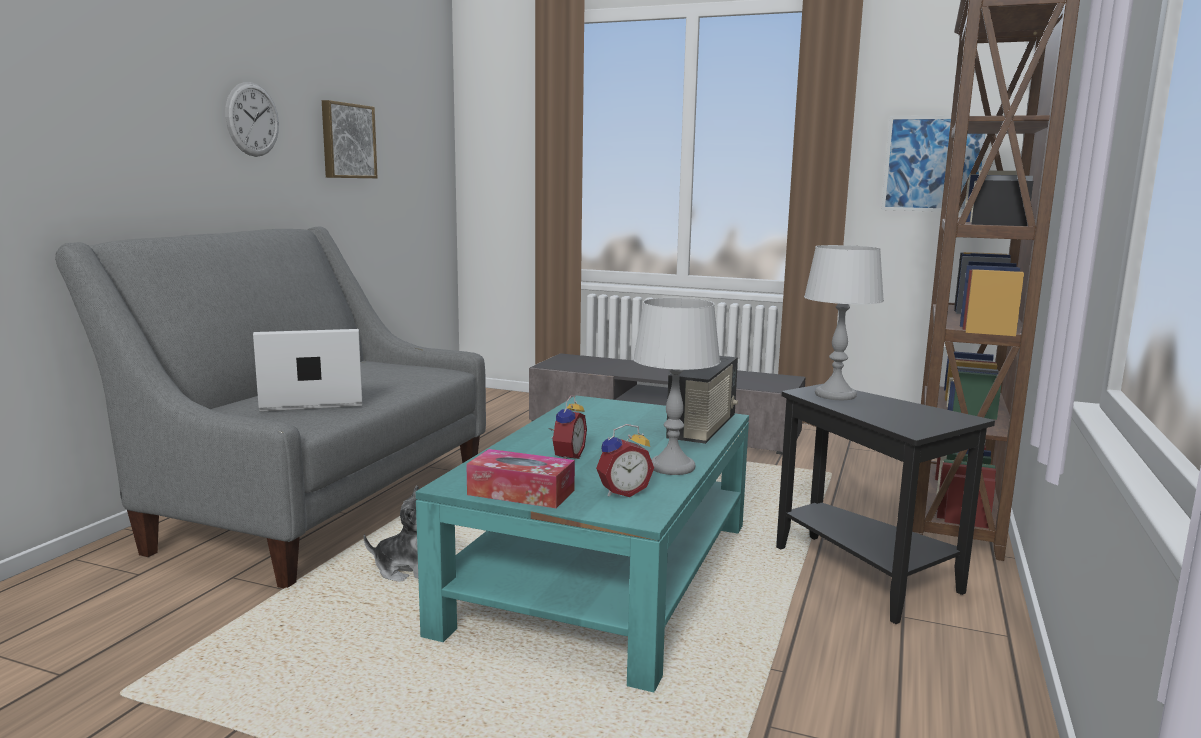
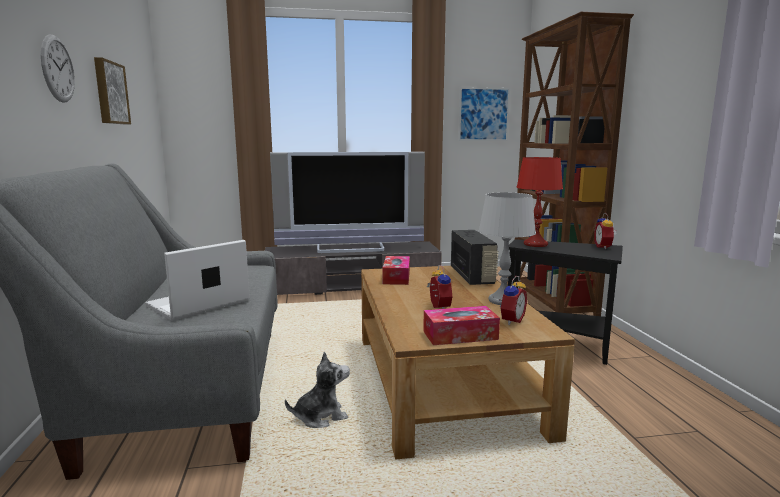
camera: 30 degrees left, 0 degrees up
turquoise coffee table [416,395,749,693] -> brown coffee table [361,266,575,460]
grey table lamp [804,245,884,400] -> red table lamp [517,157,563,247]
none -> television [270,152,425,253]
none -> tissue box [382,256,410,285]
none -> alarm clock [594,213,617,249]

